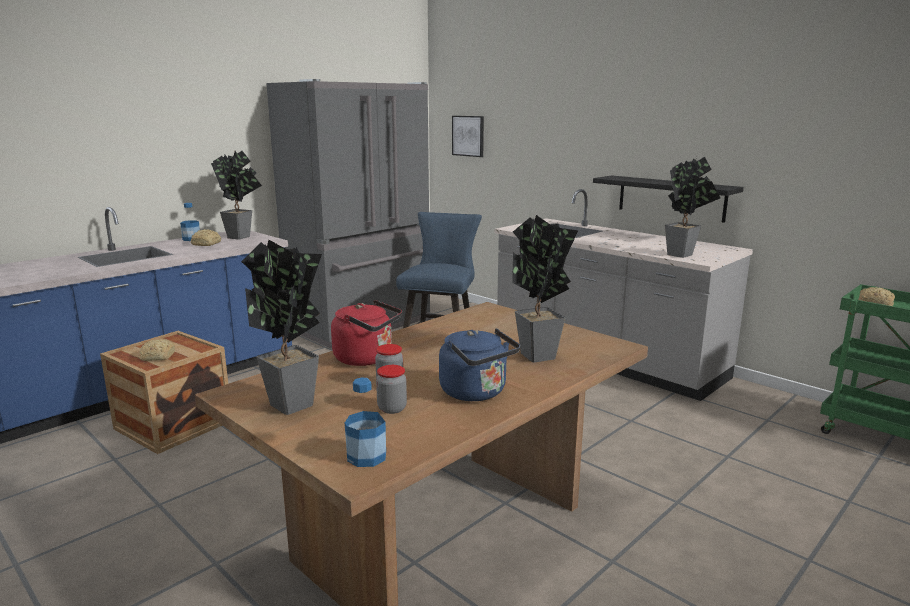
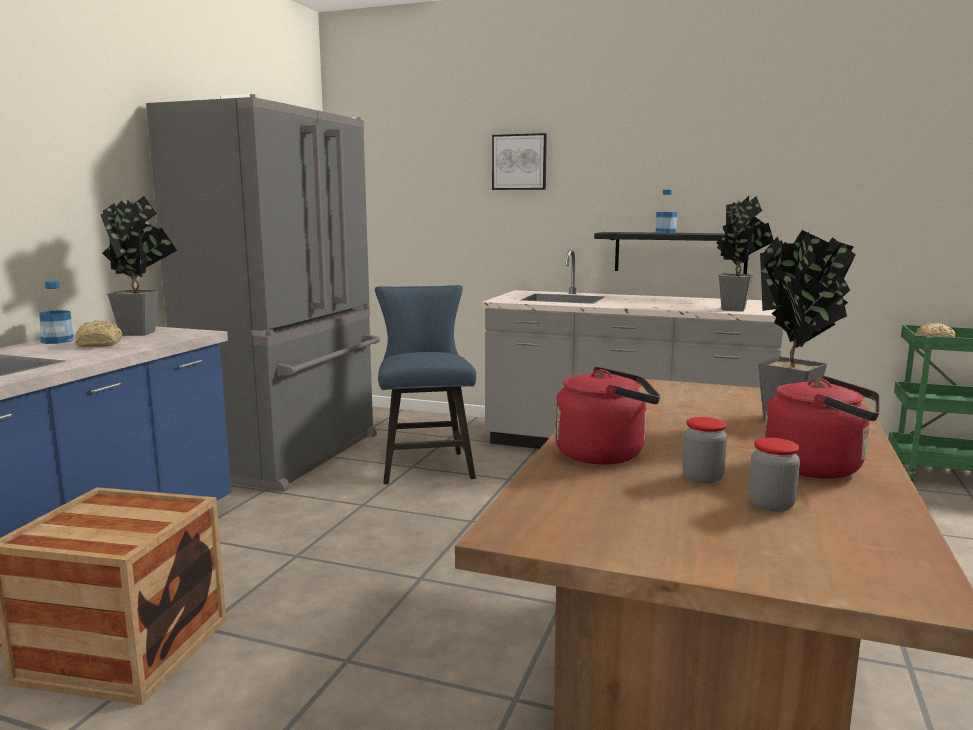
camera: 25 degrees left, 5 degrees down
bread [138,339,175,361] -> none
potted plant [241,240,322,415] -> none
bottle [345,378,386,467] -> bottle moved to [656,190,677,233]
blue kettle [439,328,520,401] -> red kettle [764,376,880,479]
picture [452,116,484,157] -> picture moved to [492,133,547,190]

